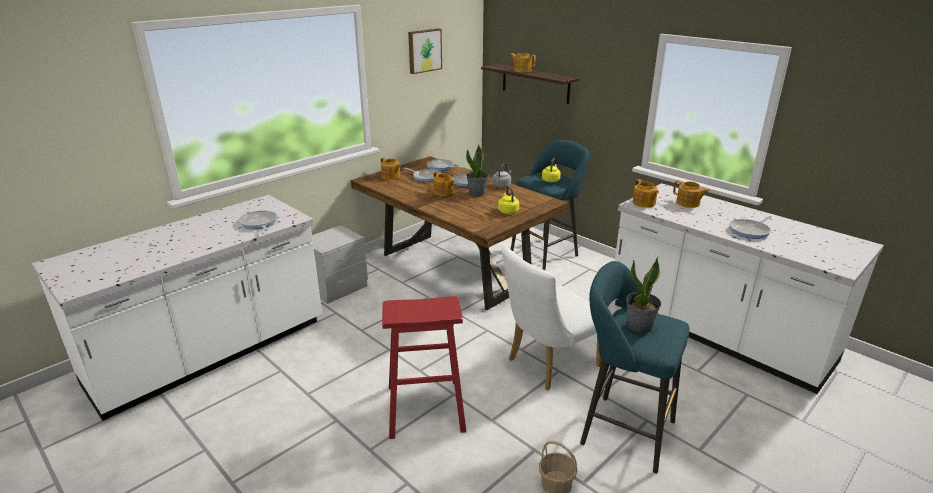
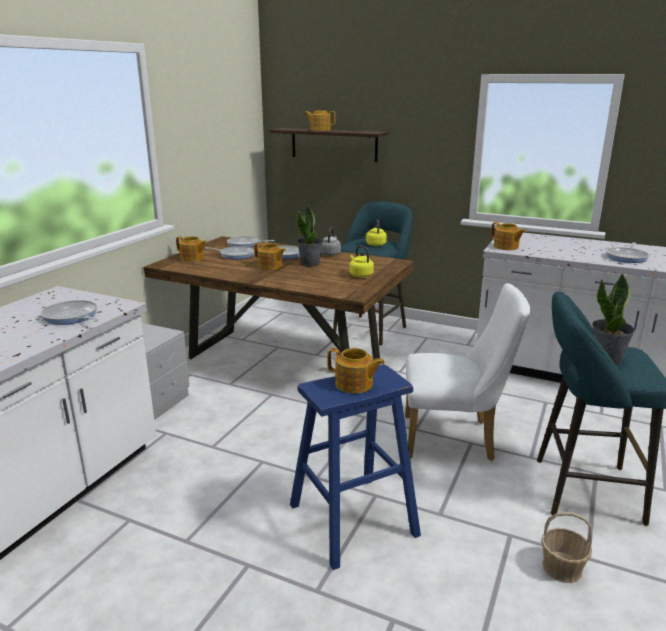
camera: 20 degrees left, 5 degrees down
red stool [382,296,466,439] -> blue stool [290,364,421,570]
picture [408,28,442,74] -> none
white chair [502,246,602,391] -> white chair turned 120 degrees counterclockwise [405,283,531,461]
teapot [673,180,710,208] -> teapot moved to [327,348,385,393]

